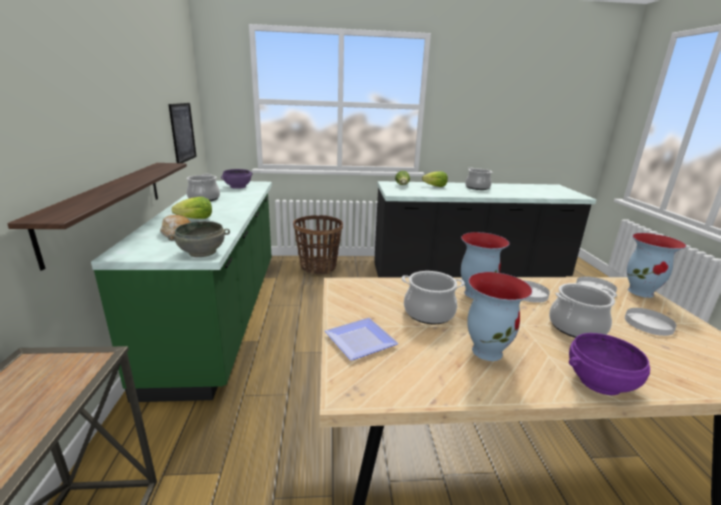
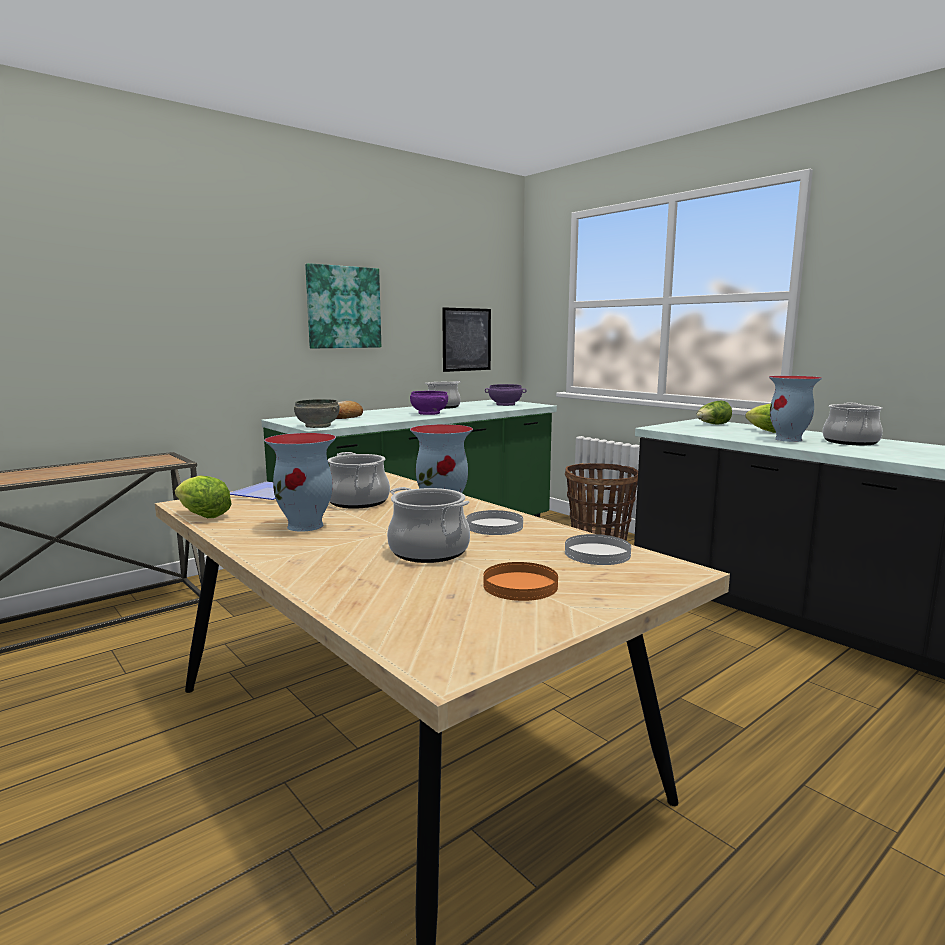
camera: 55 degrees right, 10 degrees down
shelf [7,163,187,271] -> none
lettuce [172,197,212,219] -> lettuce moved to [175,476,232,518]
purple bowl [569,333,650,395] -> purple bowl moved to [410,391,448,415]
white plate [625,308,677,336] -> orange plate [483,562,558,601]
vase [627,233,686,298] -> vase moved to [769,376,822,442]
none -> picture [305,263,381,348]

